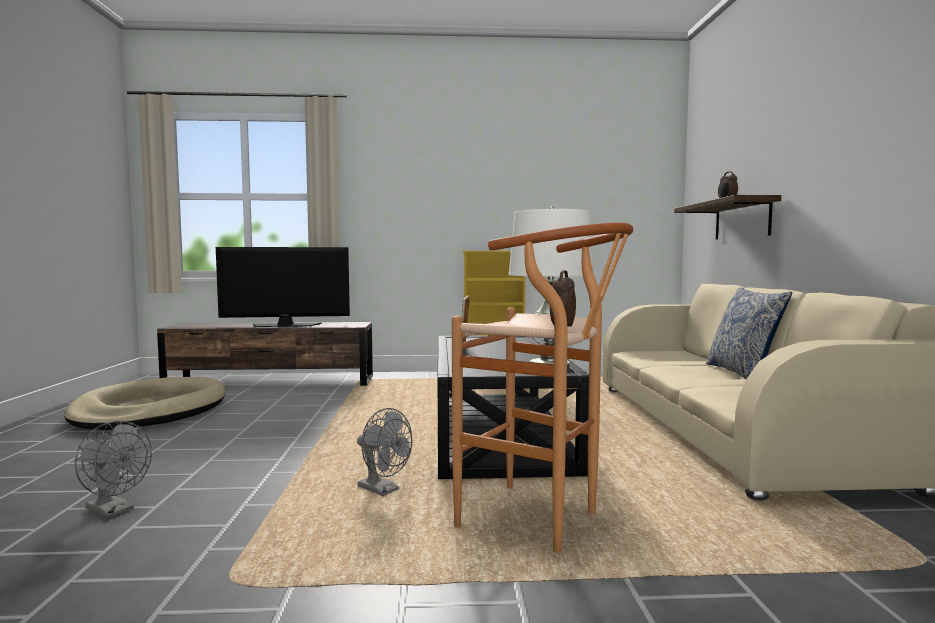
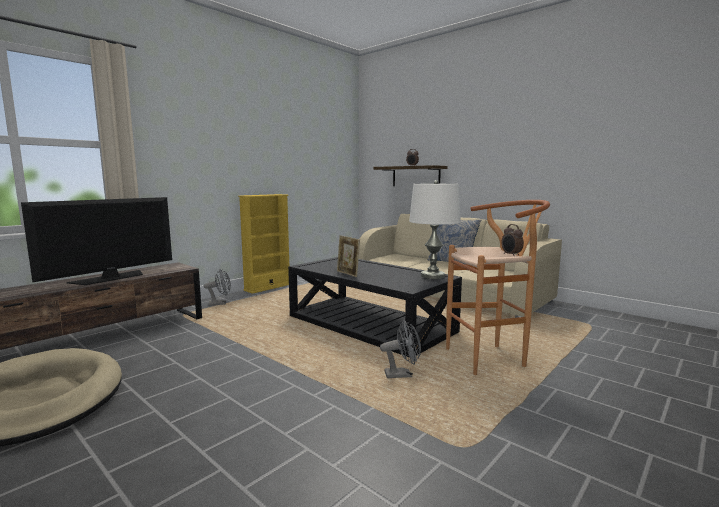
camera: 45 degrees left, 5 degrees up
grey fan [75,421,152,518] -> grey fan moved to [204,269,231,306]

